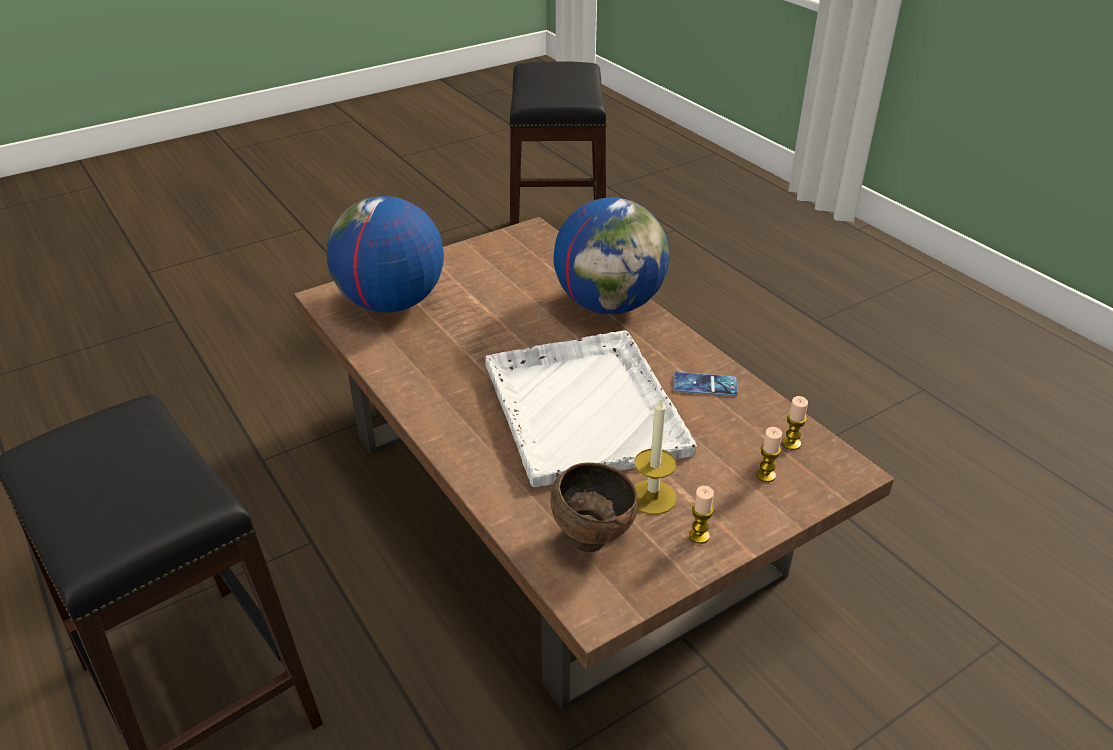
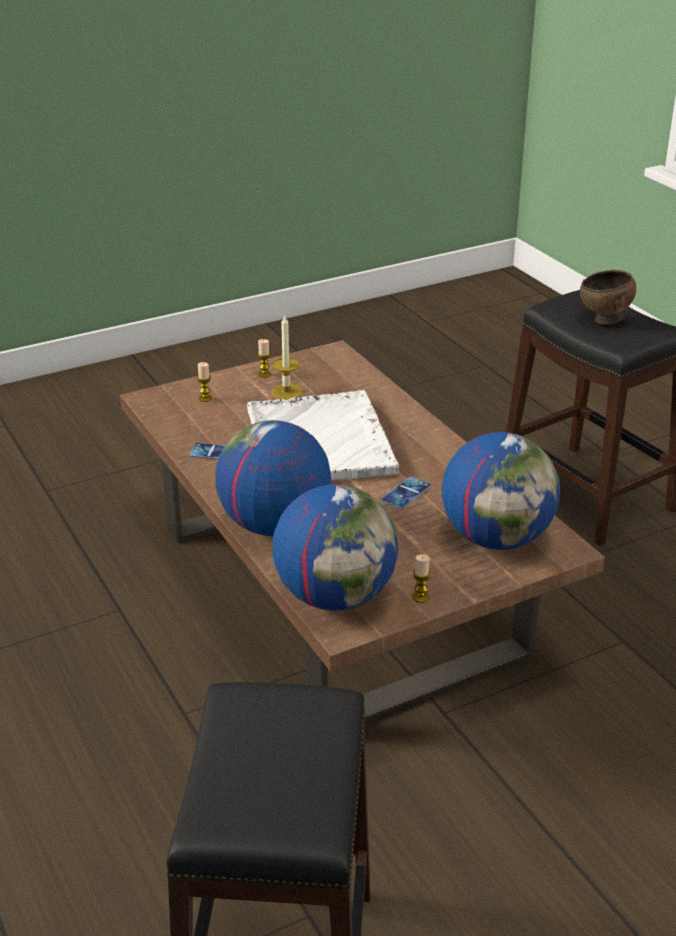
camera: 175 degrees left, 5 degrees down
brown bowl [550,462,638,552] -> brown bowl moved to [580,270,636,324]
candle [782,396,808,450] -> candle moved to [412,554,431,603]
none -> globe [273,485,398,611]
none -> phone [381,477,431,509]

